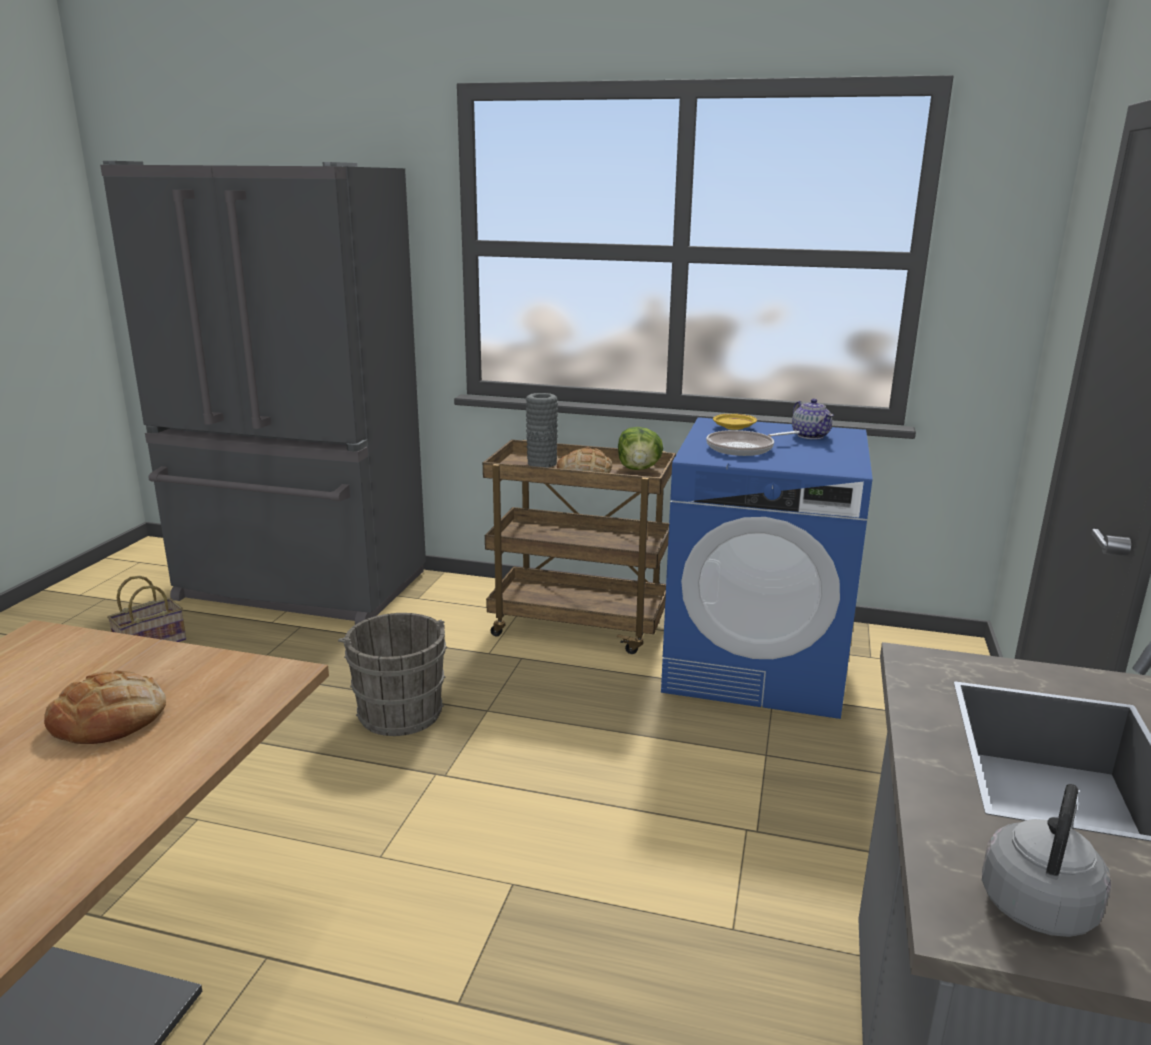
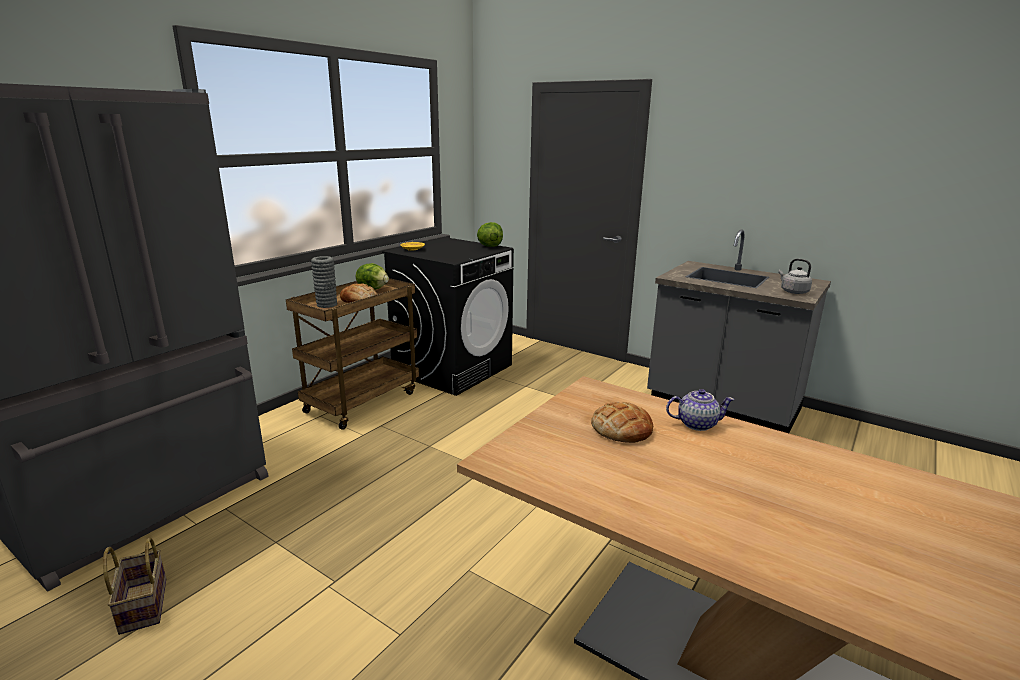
camera: 70 degrees left, 0 degrees up
grey bucket [338,613,447,736] -> none
blue washing machine [661,417,872,719] -> black washing machine [382,237,514,396]
frying pan [706,430,800,456] -> none
teapot [792,399,833,439] -> teapot moved to [666,389,735,431]
none -> lettuce [477,222,503,247]

